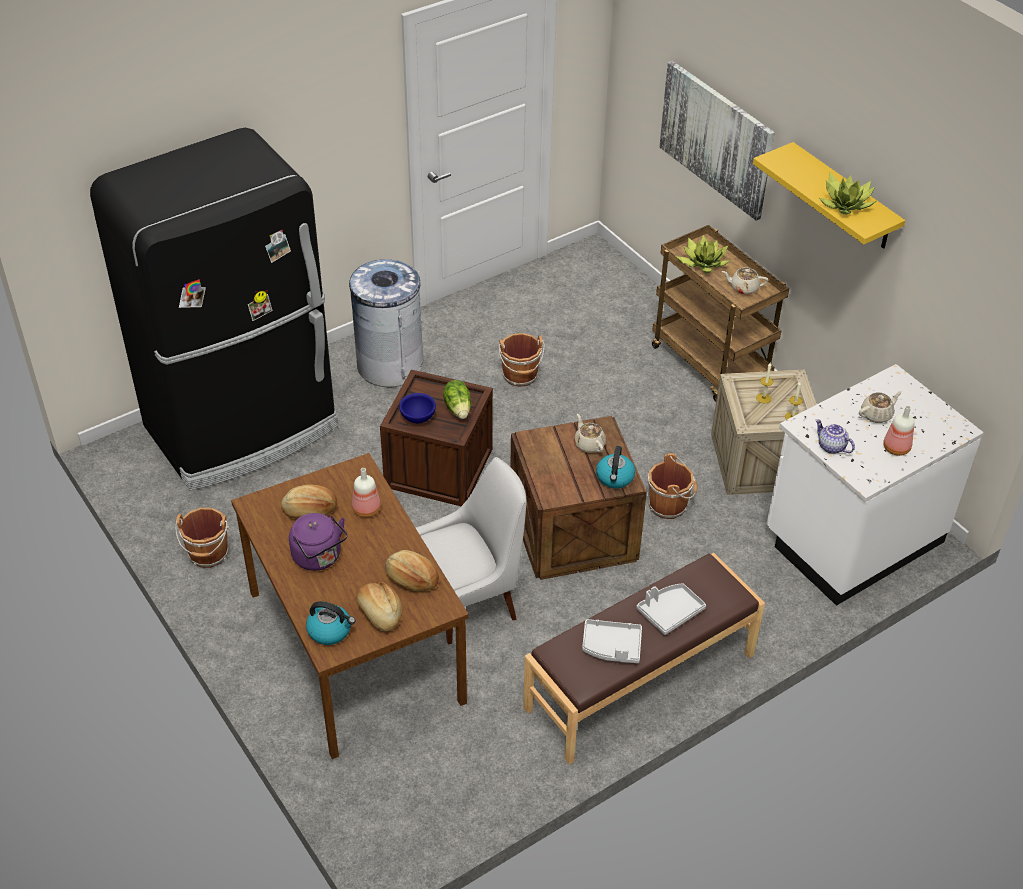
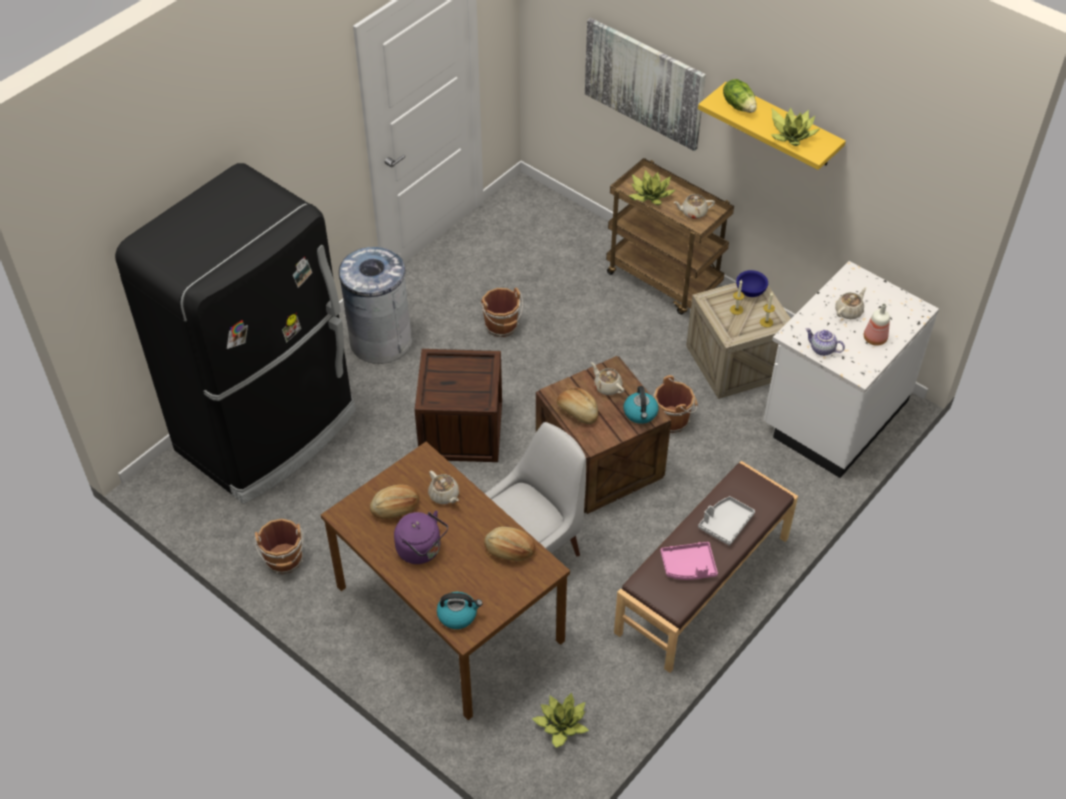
camera: 15 degrees left, 5 degrees up
bottle [352,468,381,518] -> beige teapot [428,470,459,504]
bread [356,582,402,632] -> bread moved to [557,387,598,424]
blue bowl [399,393,436,423] -> blue bowl moved to [736,270,768,297]
lettuce [443,380,471,419] -> lettuce moved to [723,79,757,113]
grey tray [582,619,642,663] -> pink tray [660,542,718,580]
none -> potted plant [532,693,589,748]

